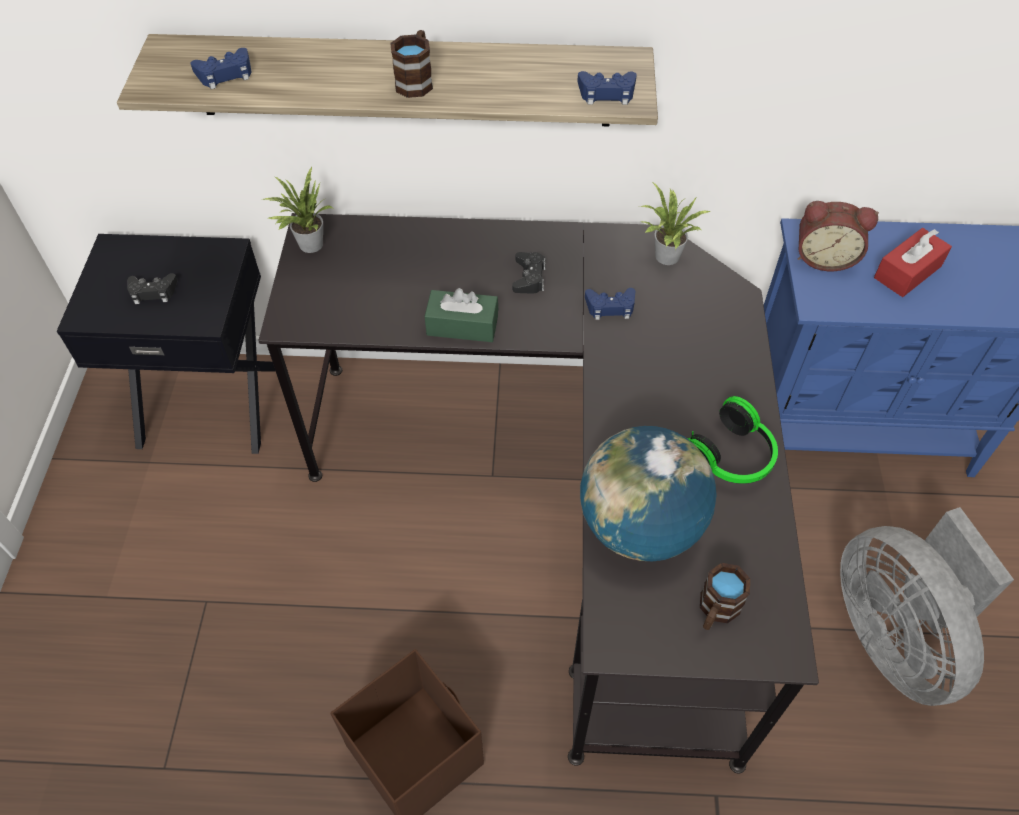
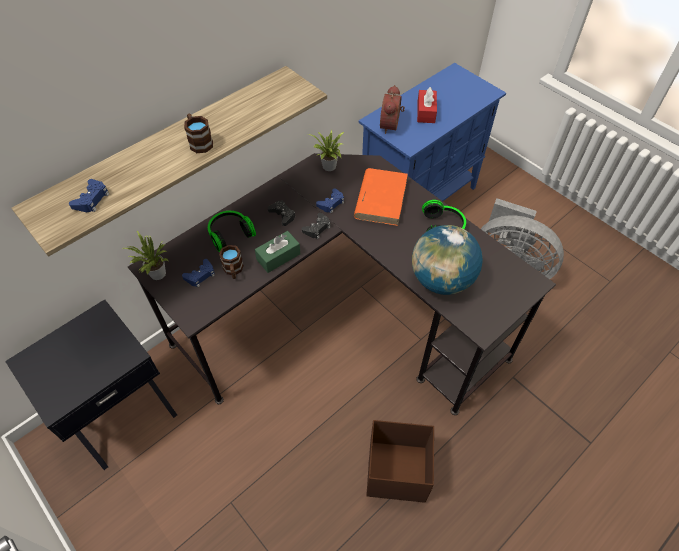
camera: 45 degrees left, 0 degrees up
black game controller [127,273,177,304] -> black game controller moved to [302,213,330,239]
blue game controller [577,71,637,105] -> blue game controller moved to [182,259,215,287]
brown mug [700,563,750,630] -> brown mug moved to [219,245,244,279]
alarm clock [798,201,879,271] -> alarm clock turned 135 degrees clockwise [380,85,405,134]
none -> headphones [208,211,256,252]
none -> orange book [354,168,408,226]

